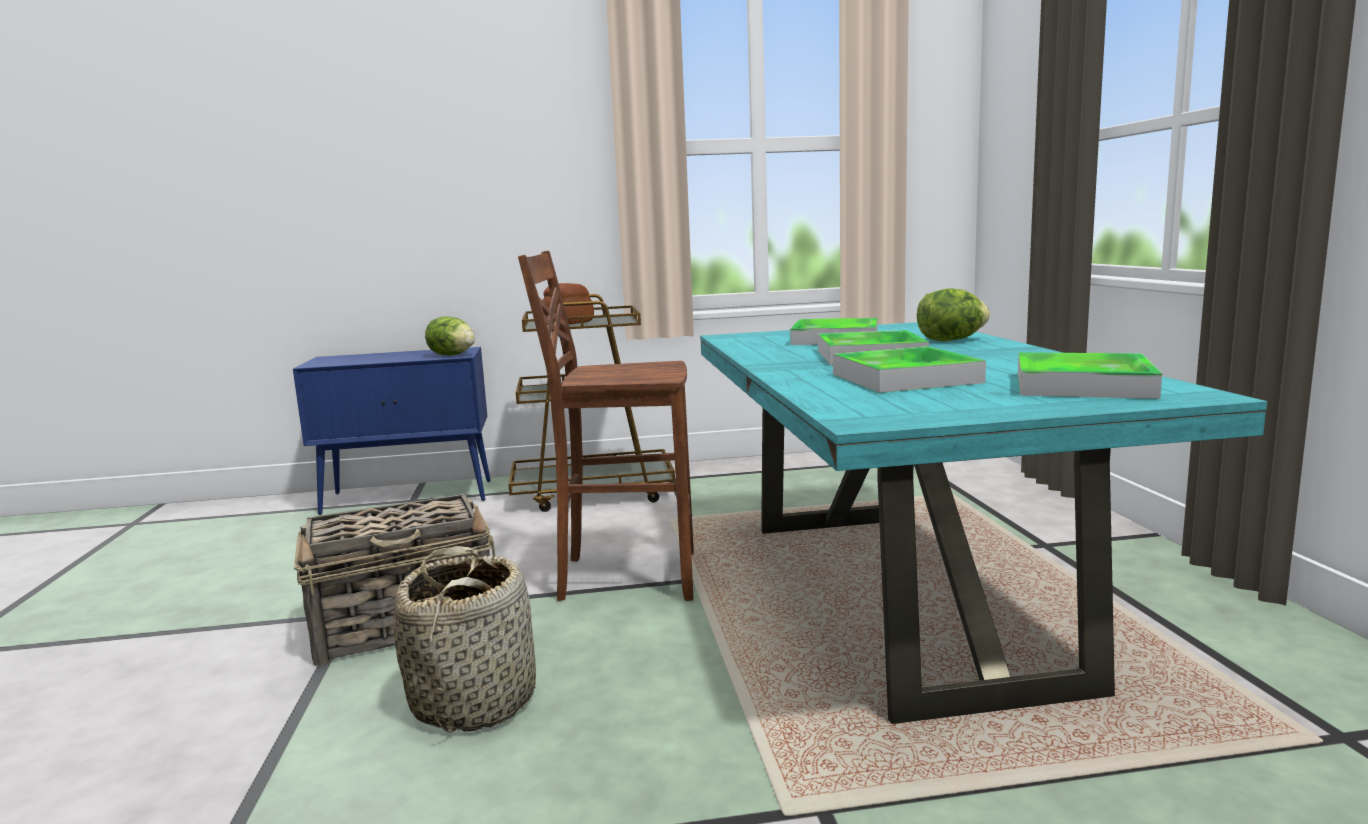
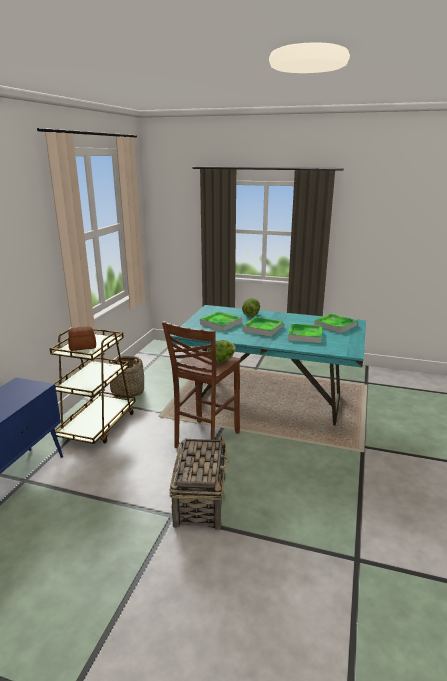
camera: 65 degrees left, 10 degrees up
basket [394,546,536,733] -> basket moved to [110,356,144,398]
lettuce [425,316,475,355] -> lettuce moved to [208,340,236,362]

